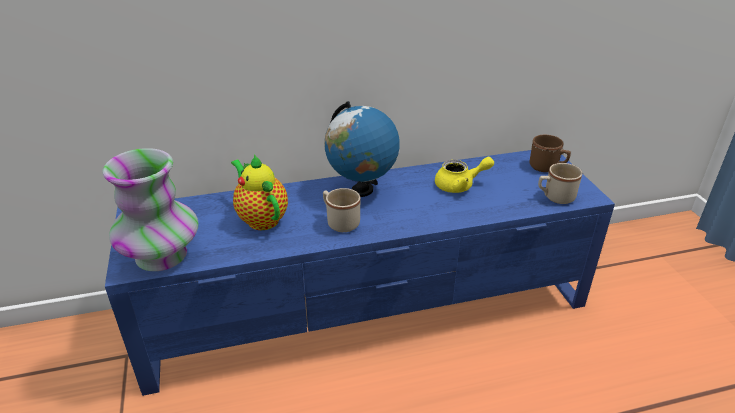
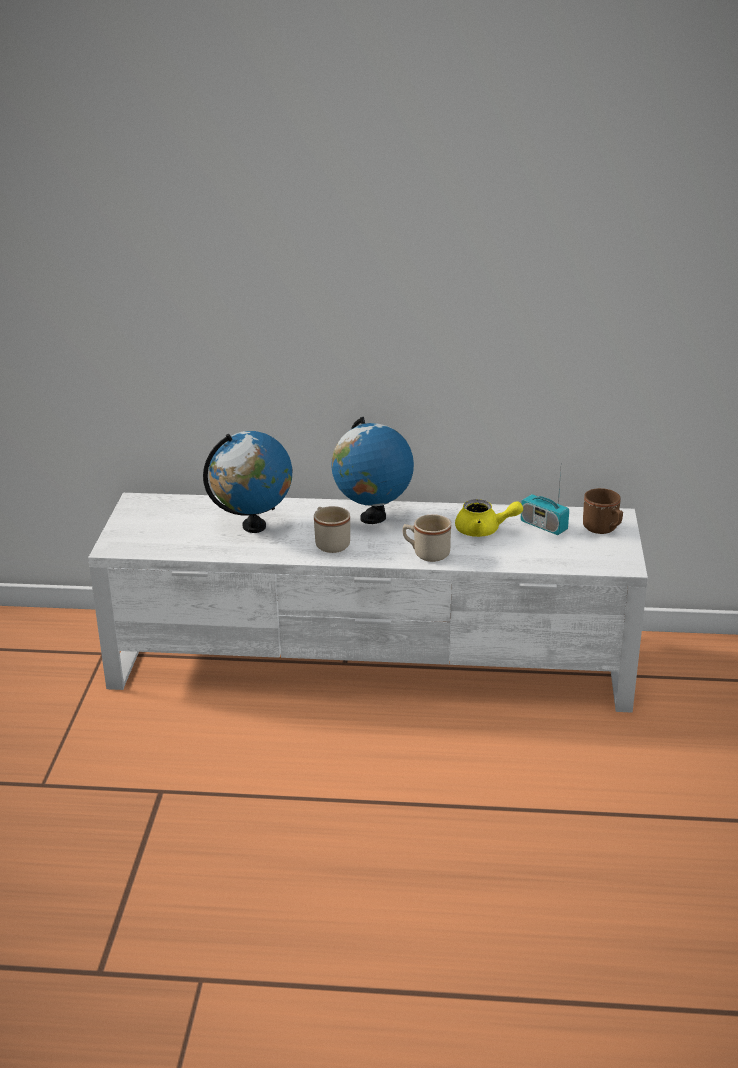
camera: 20 degrees right, 5 degrees down
vase [102,148,198,271] -> none
blue tv stand [105,150,615,396] -> white tv stand [88,493,648,713]
teapot [231,154,288,230] -> globe [203,431,292,533]
beige mug [538,163,582,204] -> beige mug moved to [403,515,451,562]
none -> radio [521,470,569,535]

